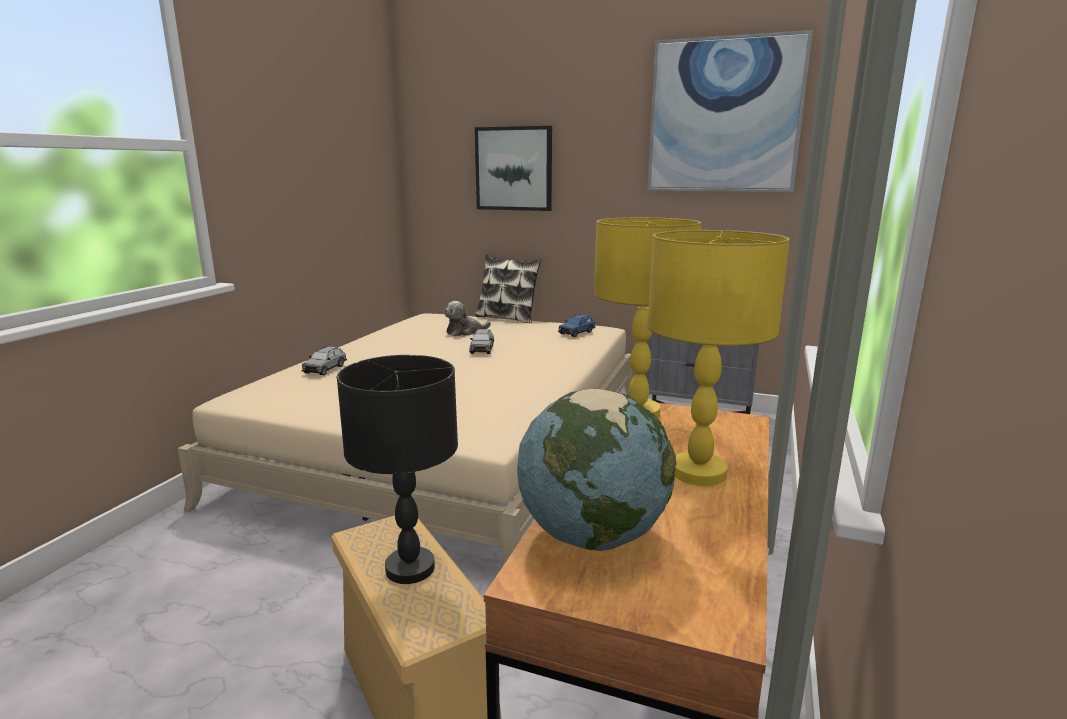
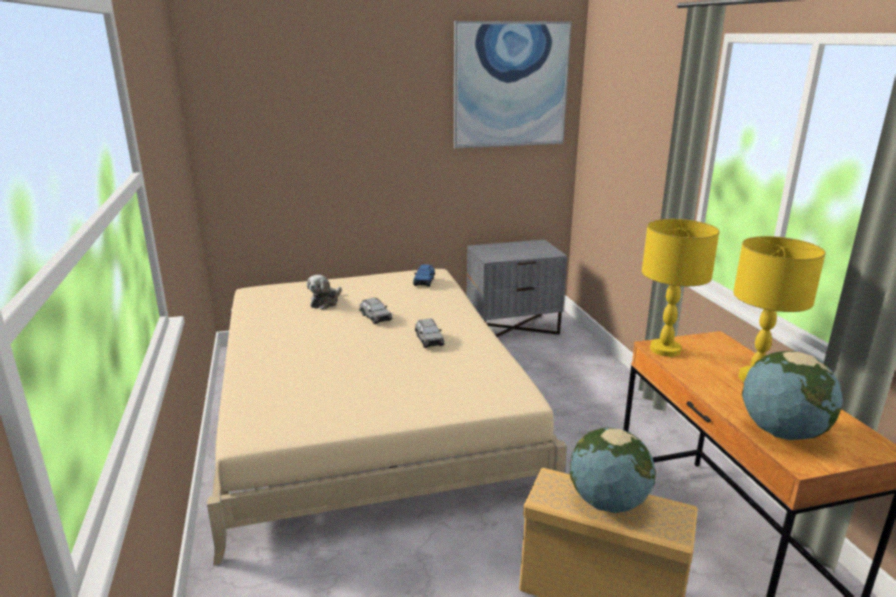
camera: 35 degrees left, 5 degrees up
grey toy car [302,346,347,375] -> grey toy car moved to [415,318,444,348]
black table lamp [337,355,458,584] -> globe [569,428,656,513]
picture [475,126,552,211] -> none
pillow [475,254,542,323] -> none

